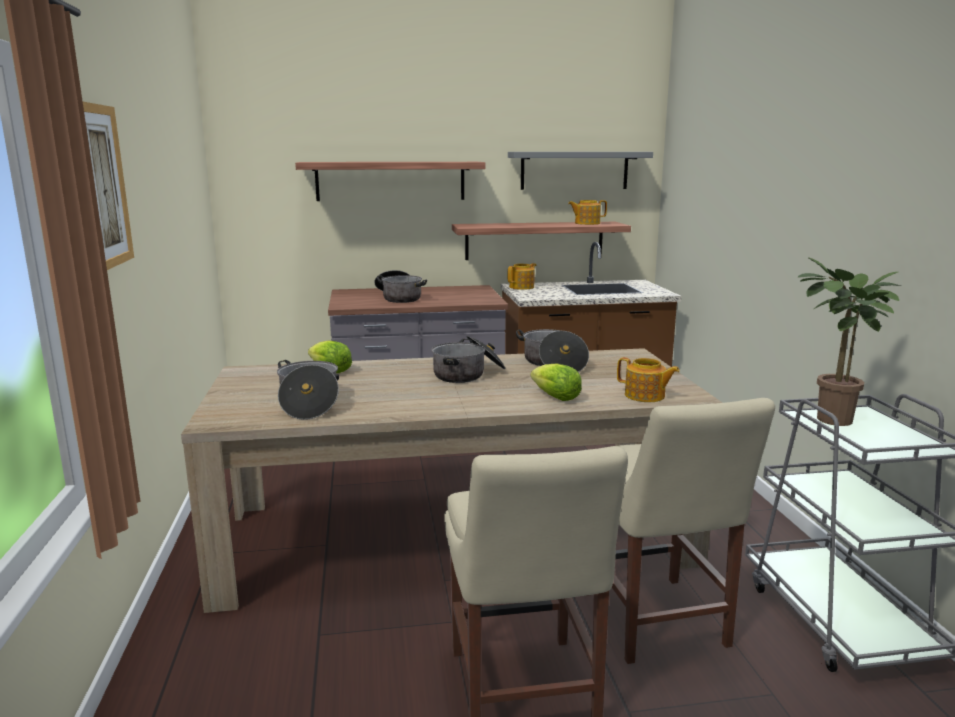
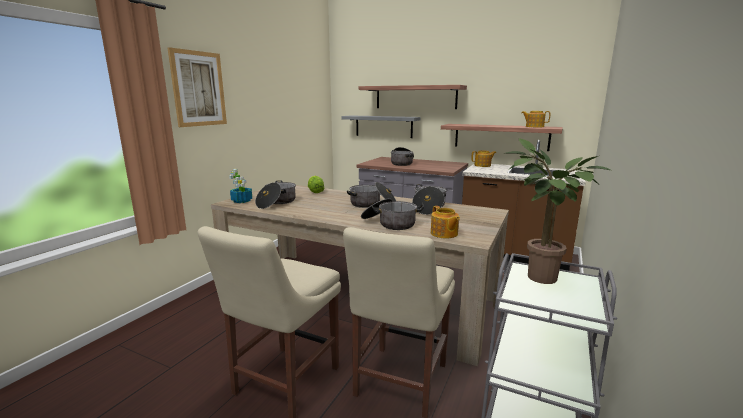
camera: 35 degrees right, 0 degrees up
grey shelf [508,152,653,190] -> grey shelf moved to [341,115,421,138]
lettuce [530,363,582,401] -> cooking pot [361,199,424,230]
none -> potted plant [229,169,252,203]

